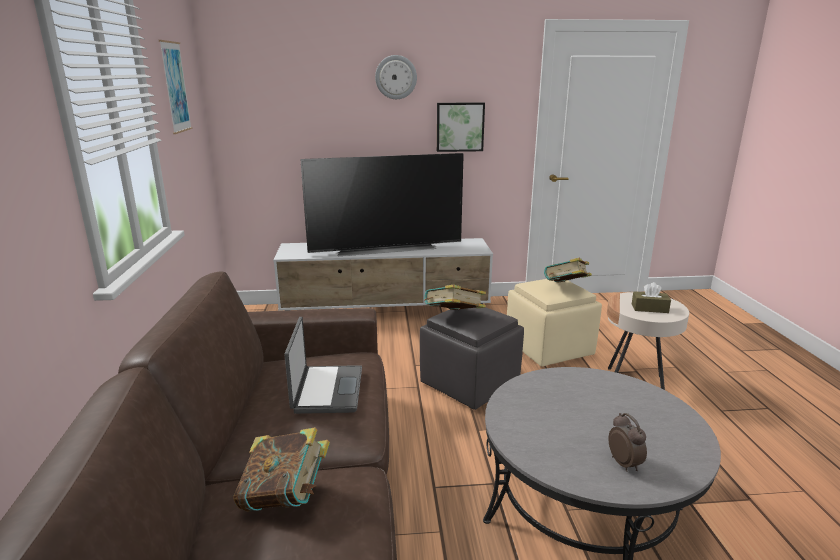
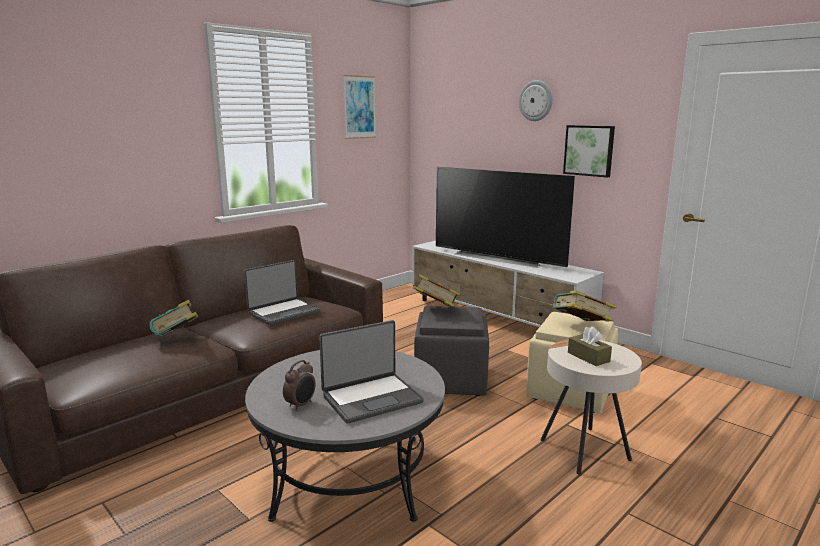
camera: 50 degrees right, 5 degrees down
none -> laptop [319,320,424,424]

